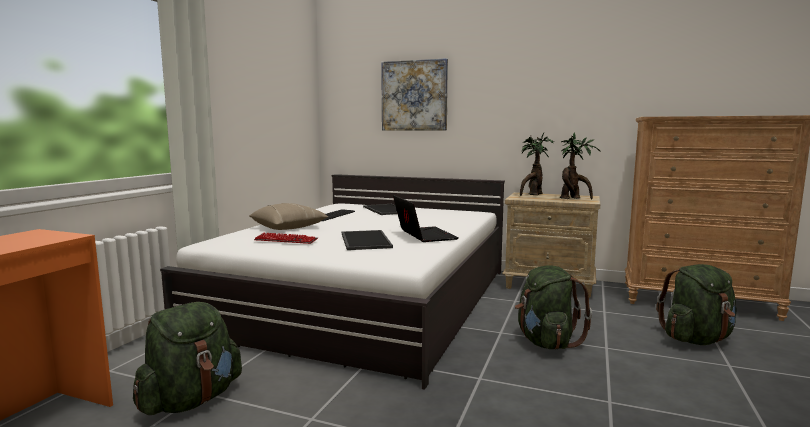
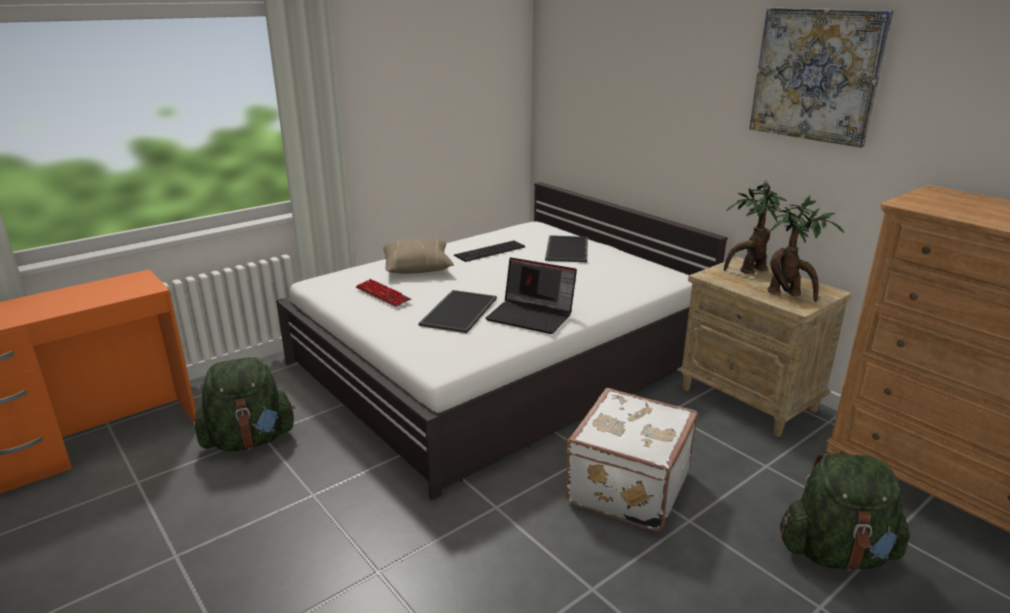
camera: 30 degrees right, 15 degrees up
picture [381,58,448,130] -> picture moved to [749,7,894,148]
laptop [393,195,459,242] -> laptop turned 105 degrees clockwise [485,257,577,334]
green backpack [515,265,592,349] -> white suitcase [565,388,698,531]

